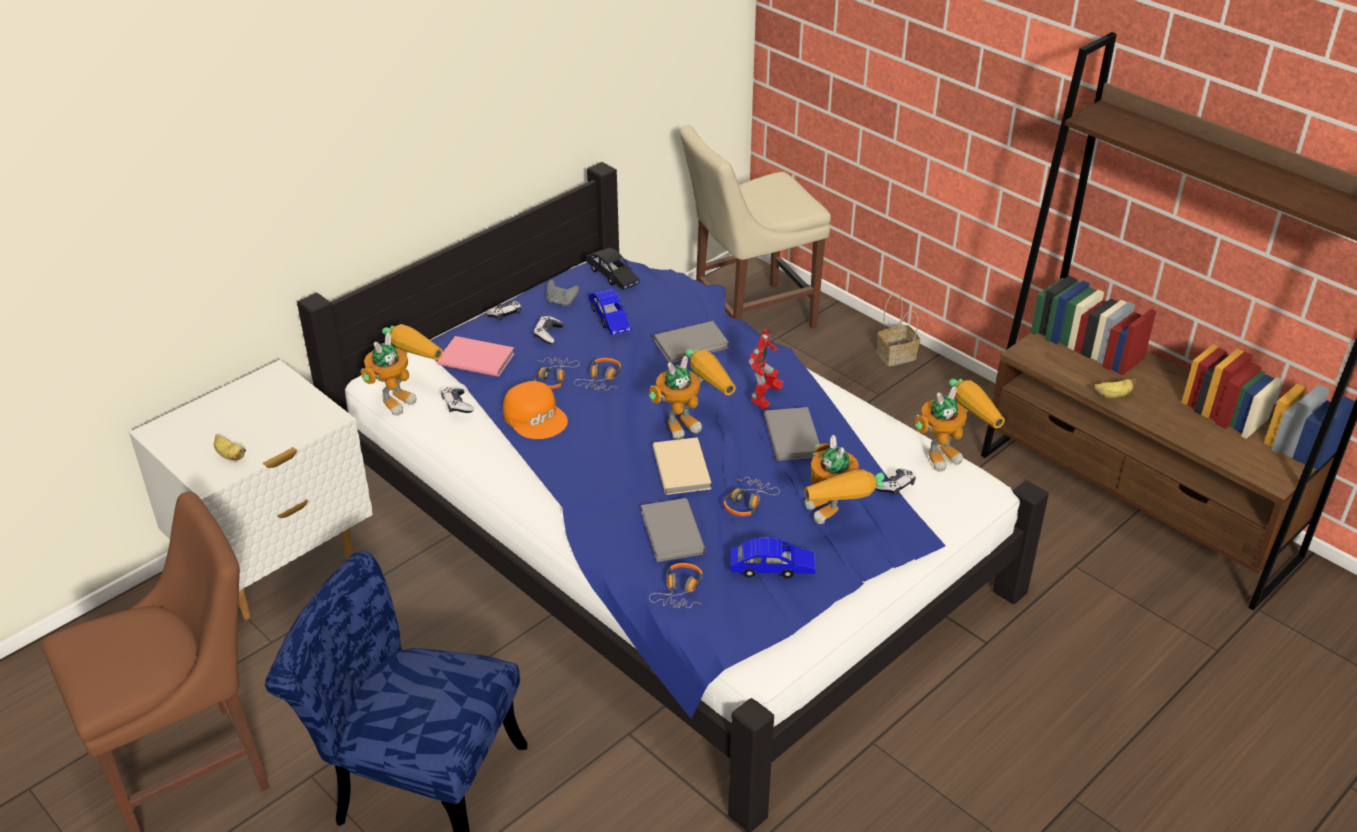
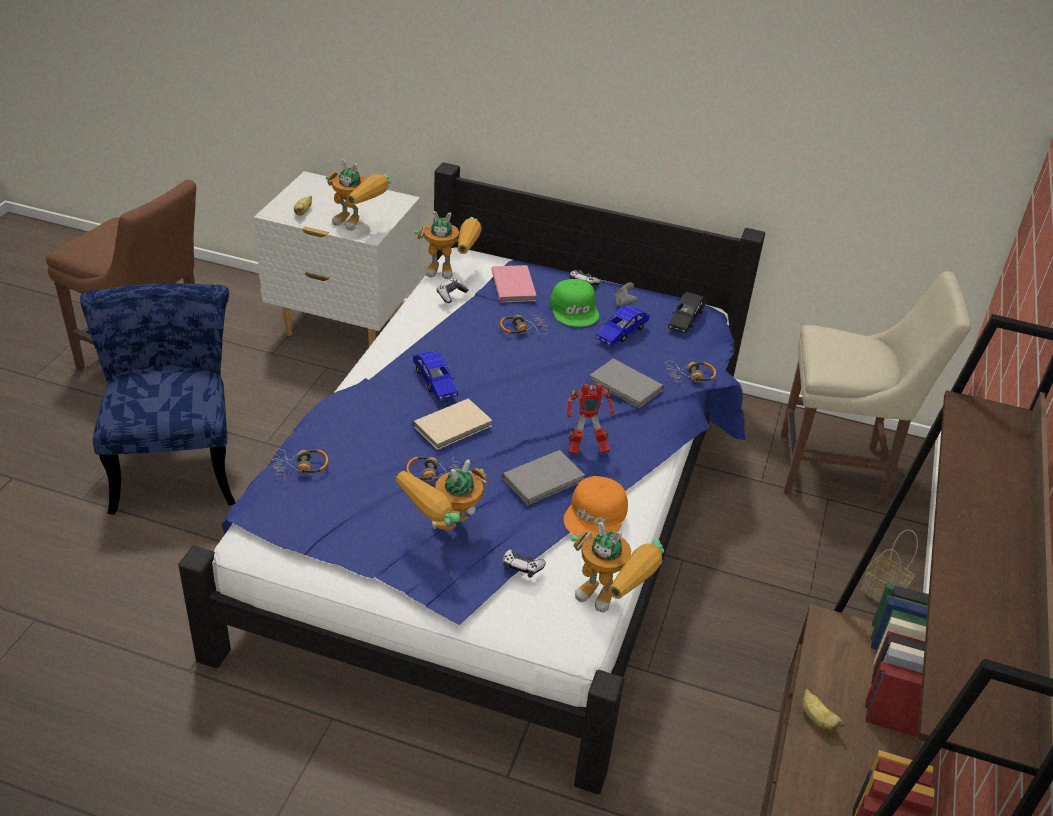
camera: 60 degrees right, 0 degrees up
orange cap [503,381,568,439] -> orange cap moved to [564,476,628,536]
game controller [534,316,563,344] -> green cap [550,279,599,327]
headphones [574,358,621,390] -> headphones moved to [665,361,716,386]
grey book [641,498,706,562] -> none
toy robot [649,349,736,440] -> toy robot moved to [326,159,391,231]
beige chair [680,125,831,329] -> beige chair turned 150 degrees clockwise [780,271,971,506]
blue toy car [730,538,815,579] -> blue toy car moved to [413,351,458,401]

